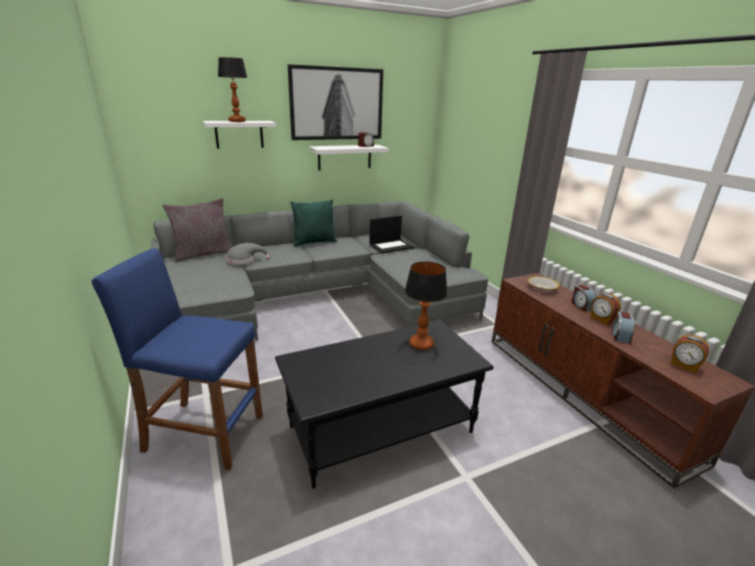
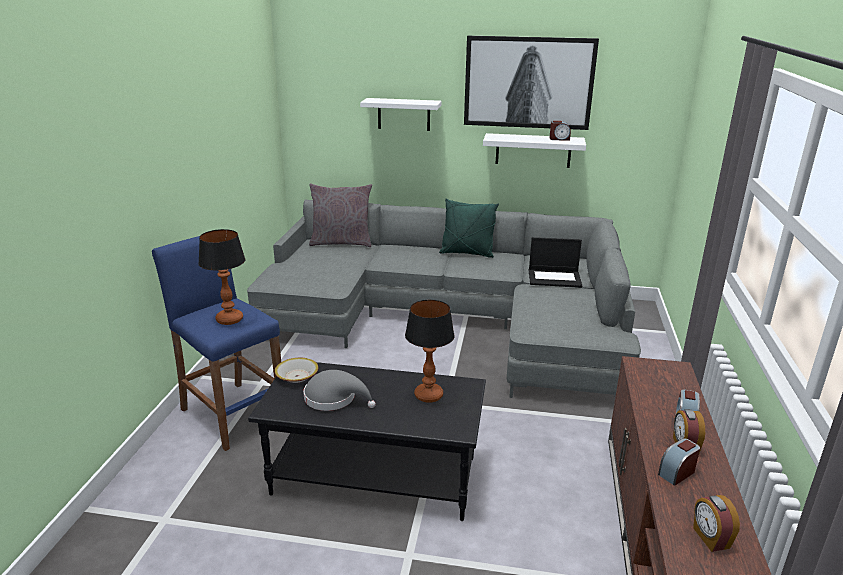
camera: 35 degrees right, 0 degrees up
table lamp [218,57,247,122] -> table lamp moved to [198,229,245,325]
grey hat [225,243,270,265] -> grey hat moved to [304,370,376,411]
bowl [527,276,560,292] -> bowl moved to [275,358,319,383]

